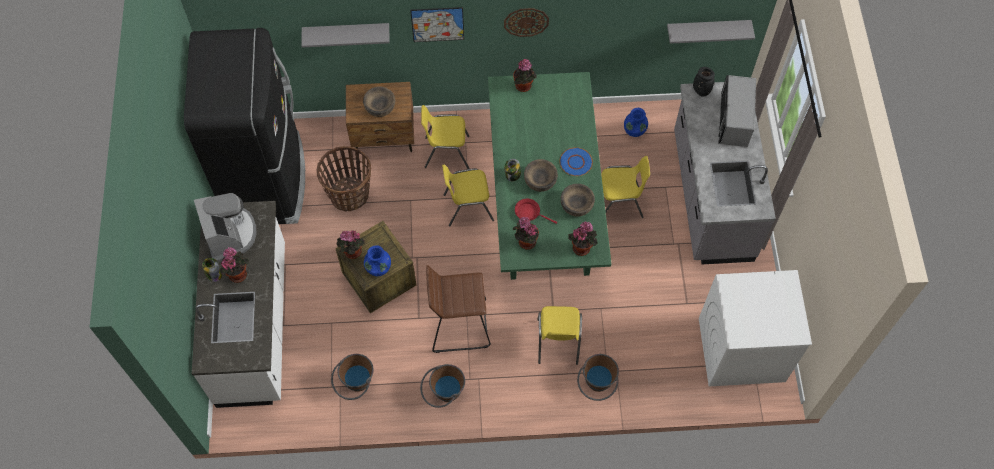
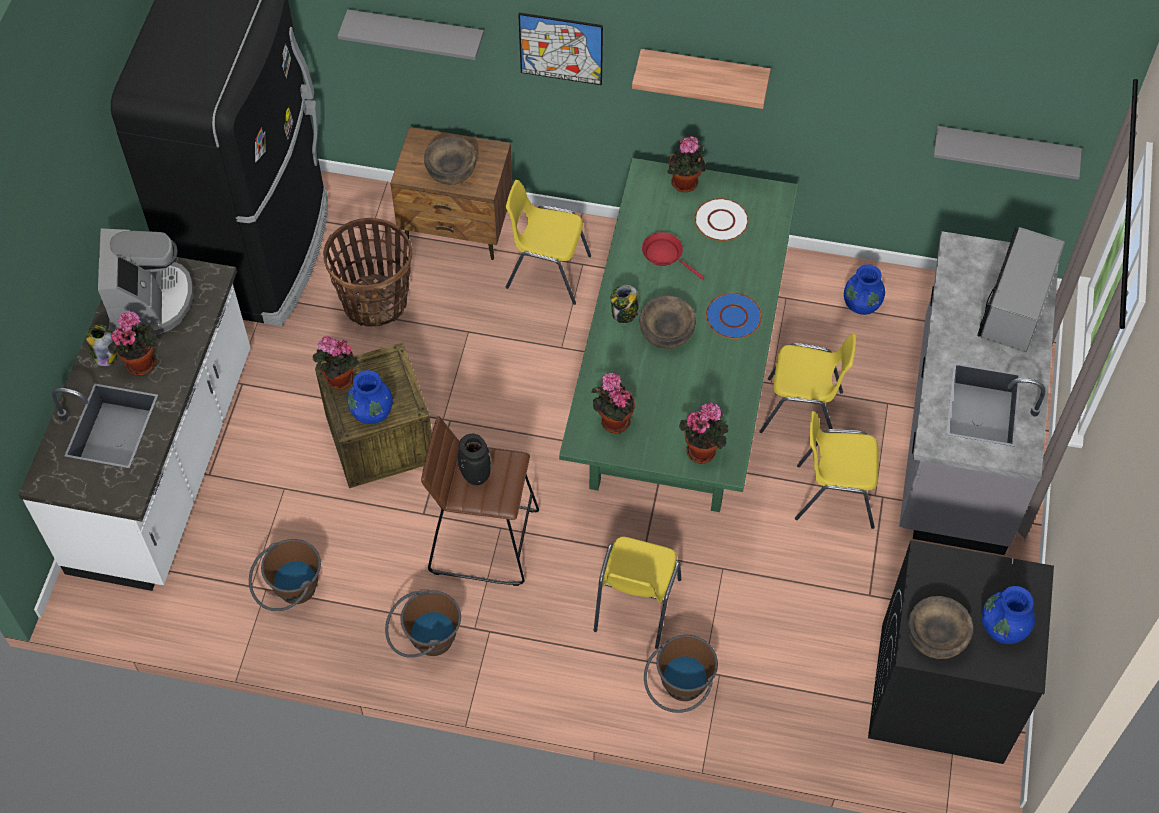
camera: 15 degrees right, 5 degrees down
yellow chair [442,165,494,227] -> yellow chair moved to [795,411,879,529]
wall clock [504,8,549,37] -> shelf [632,49,771,109]
red frying pan [515,198,557,224] -> red frying pan moved to [642,232,704,280]
brown bowl [561,184,595,216] -> brown bowl moved to [908,596,973,659]
black vase [693,67,715,97] -> black vase moved to [458,434,491,485]
white washing machine [699,270,812,386] -> black washing machine [868,540,1054,764]
none -> white plate [694,198,749,241]
none -> blue vase [982,586,1035,644]

